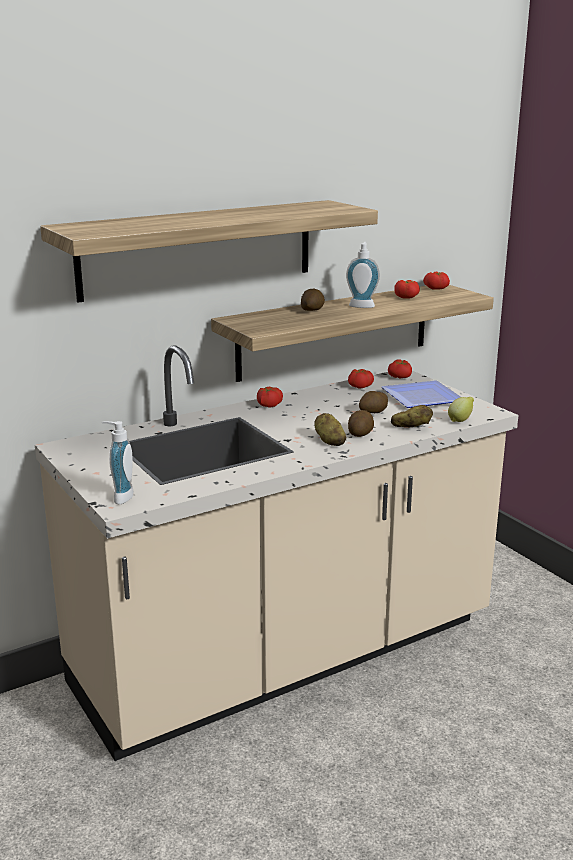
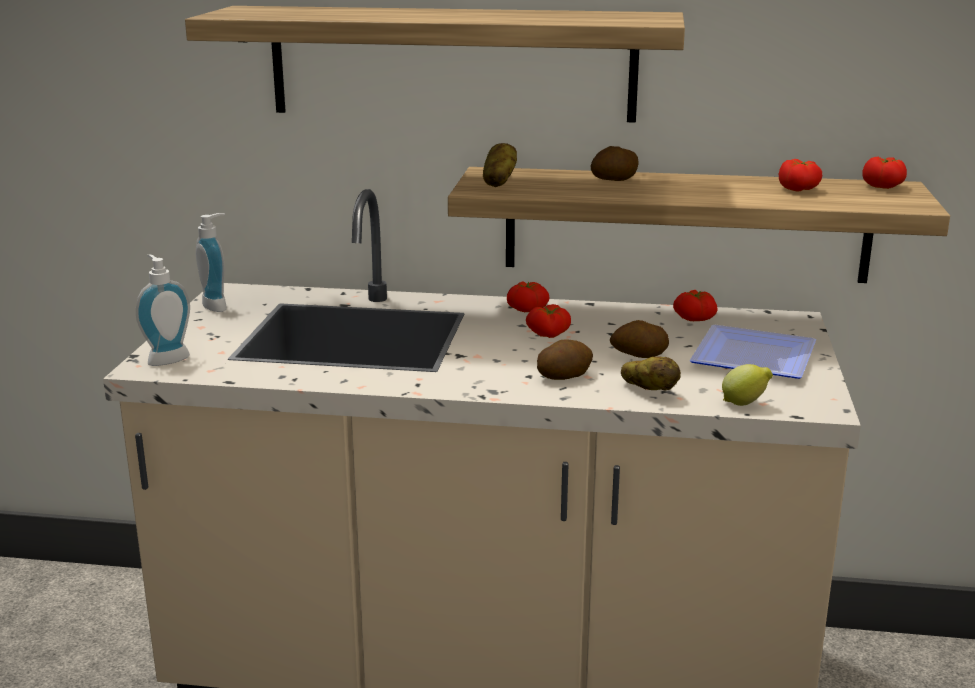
camera: 40 degrees right, 0 degrees up
potato [314,413,346,446] -> potato moved to [483,143,517,187]
soap dispenser [346,242,380,308] -> soap dispenser moved to [196,213,227,312]
tomato [388,359,412,379] -> tomato moved to [526,304,571,338]

